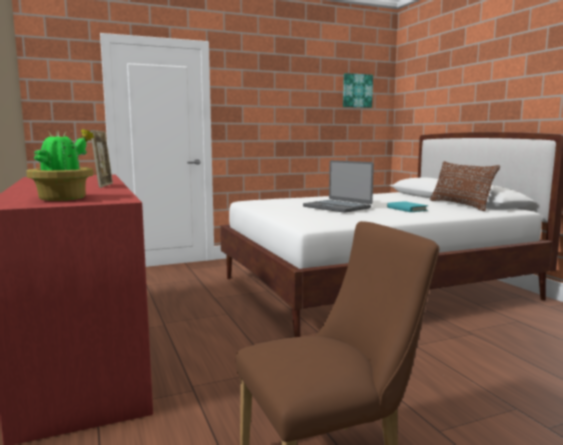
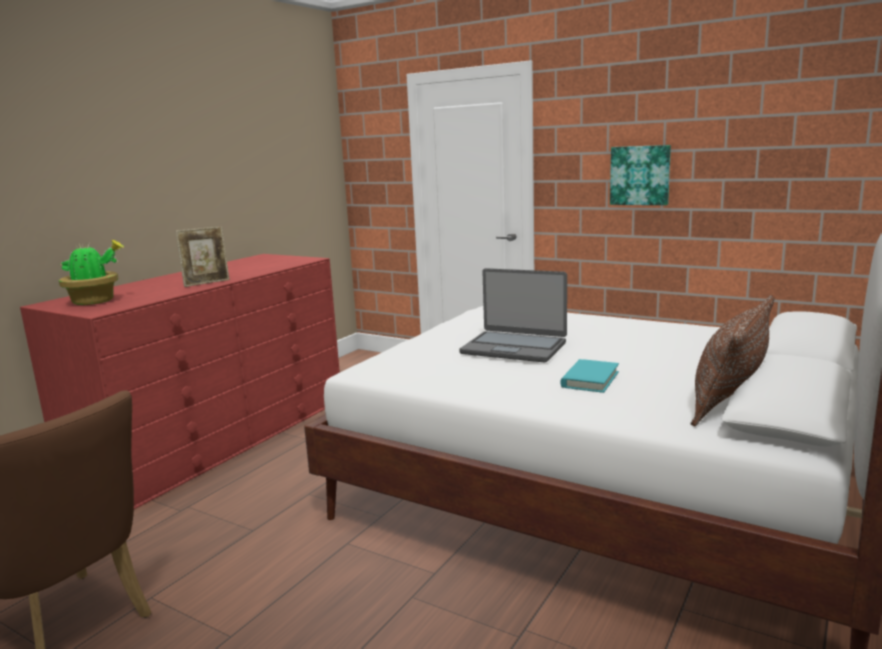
camera: 55 degrees right, 5 degrees up
laptop [303,160,374,213] -> laptop turned 75 degrees counterclockwise [459,268,567,362]
picture [343,73,373,108] -> picture moved to [610,145,671,205]

